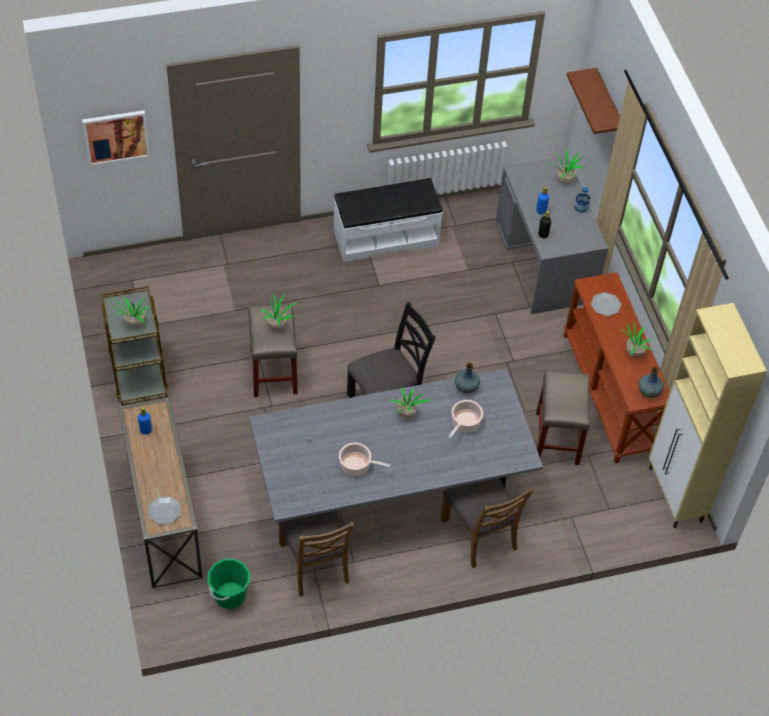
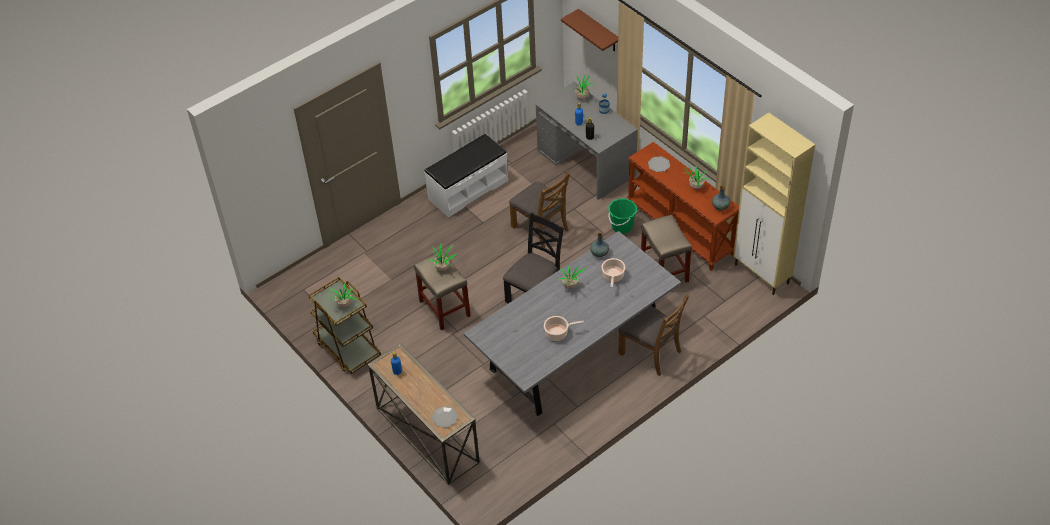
camera: 20 degrees left, 5 degrees down
picture [82,110,150,166] -> none
green bucket [208,559,250,609] -> green bucket moved to [608,199,637,234]
brown chair [278,510,354,597] -> brown chair moved to [509,171,570,248]

